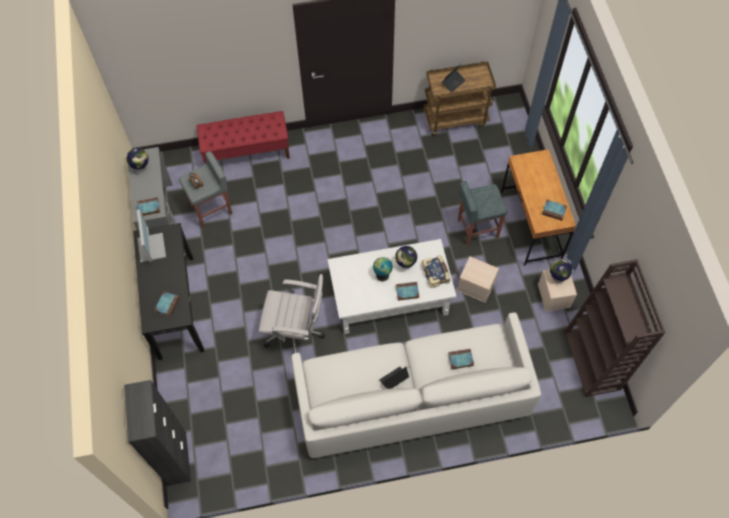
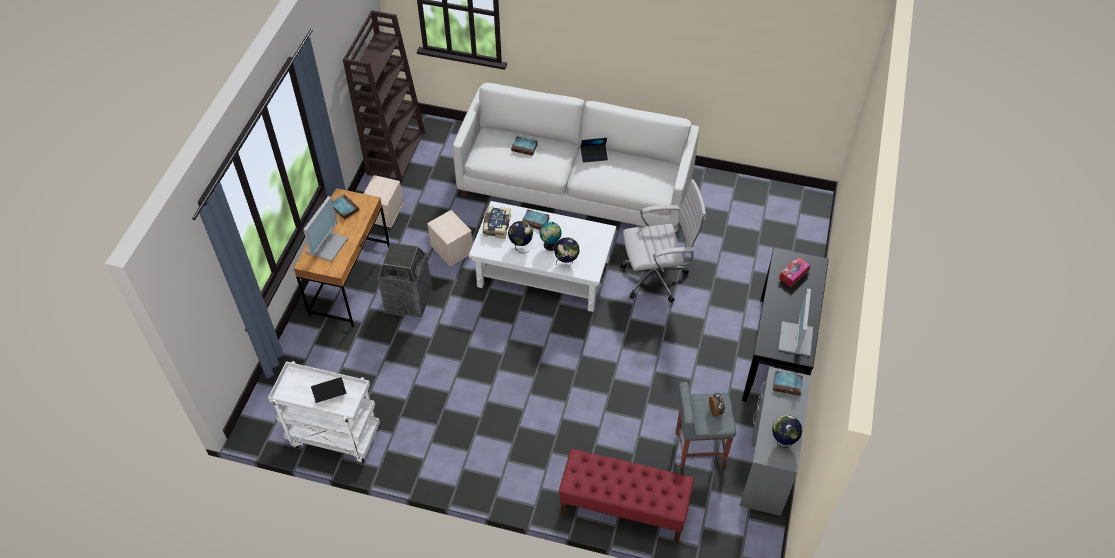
camera: 155 degrees left, 10 degrees down
black cabinet [124,380,191,486] -> none
book [155,291,180,317] -> tissue box [779,257,810,287]
white office chair [259,274,325,353] -> white office chair turned 135 degrees clockwise [621,179,706,303]
brown cart [424,61,496,136] -> white cart [268,361,380,463]
grey stool [458,181,507,245] -> trash can [377,242,432,317]
globe [550,259,572,283] -> globe moved to [554,237,579,266]
none -> monitor [303,196,348,262]

